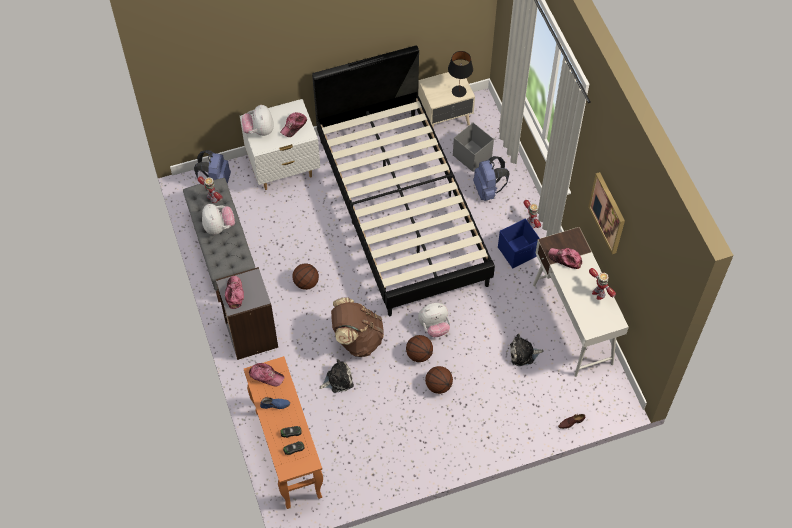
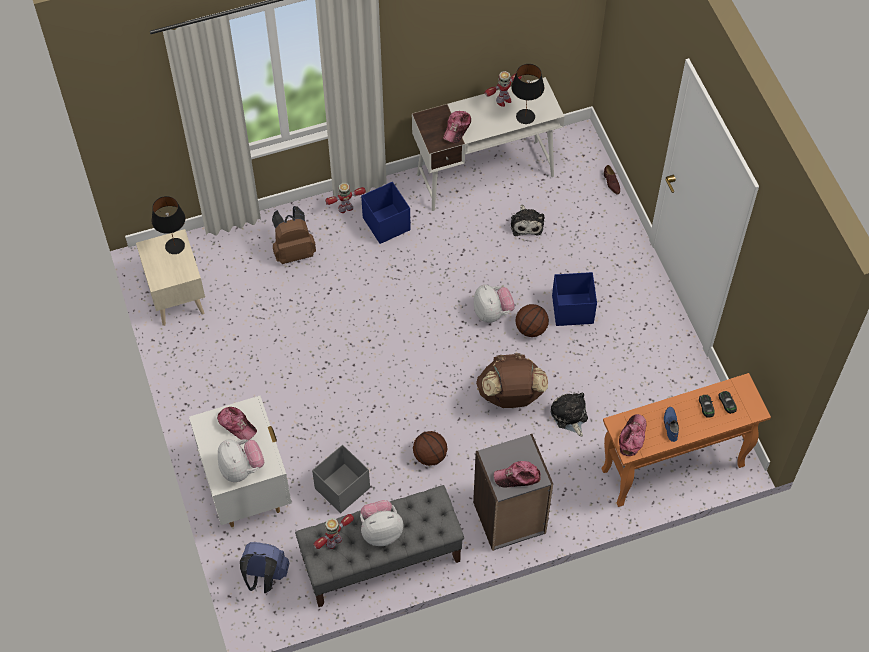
camera: 90 degrees left, 0 degrees up
plush toy [242,105,274,136] -> plush toy turned 105 degrees counterclockwise [218,439,264,482]
black bed [312,45,495,316] -> none
basketball [425,366,453,394] -> blue storage box [552,272,597,326]
grey storage box [453,123,494,172] -> grey storage box moved to [312,445,370,513]
blue backpack [473,156,509,201] -> brown backpack [272,206,316,264]
picture [588,172,625,254] -> none
none -> black table lamp [511,64,544,124]

